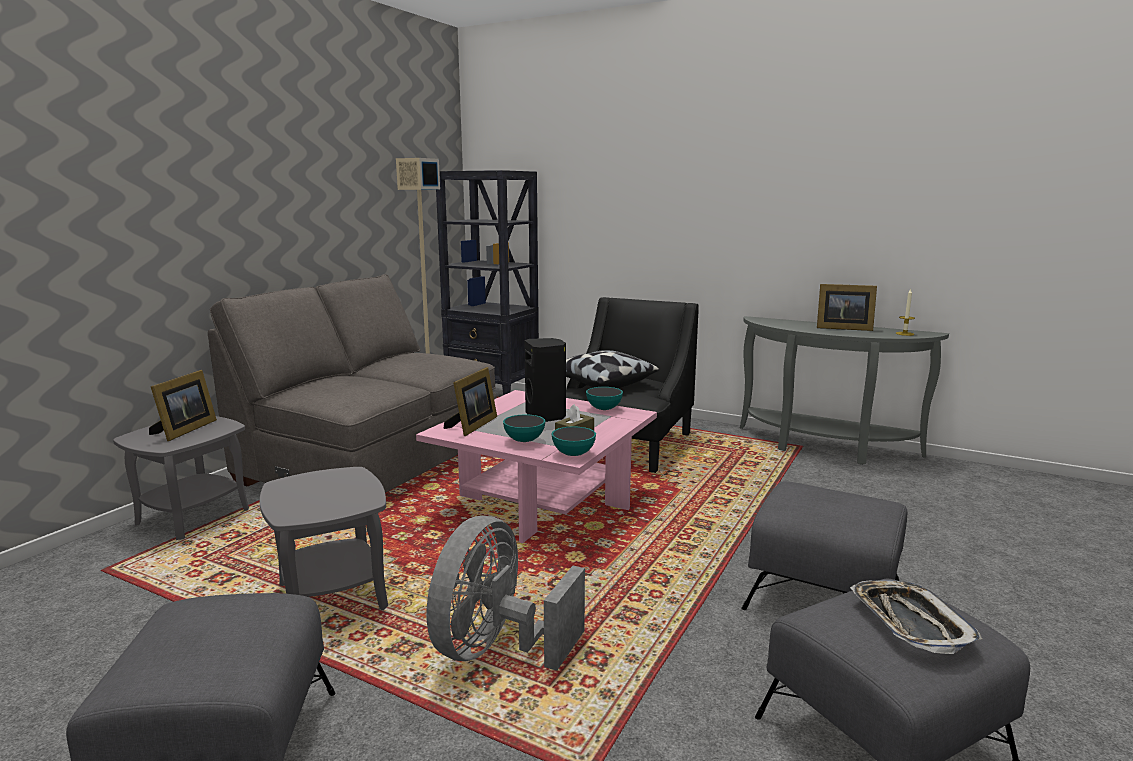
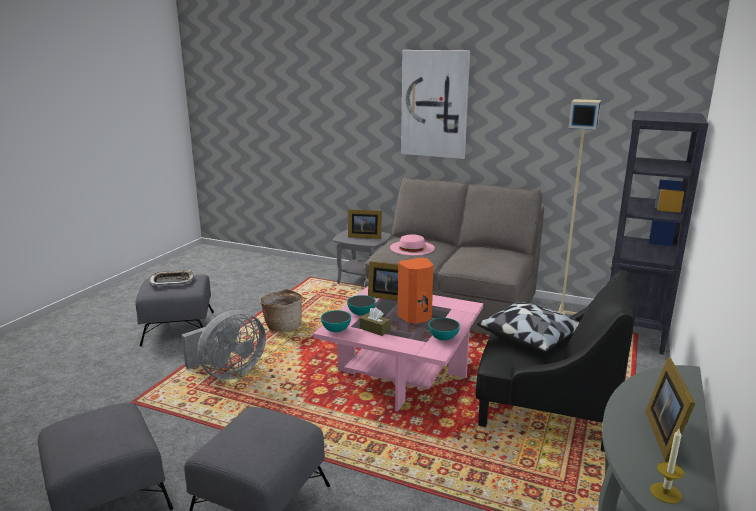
camera: 85 degrees right, 5 degrees up
grey side table [259,467,388,610] -> basket [260,289,303,332]
grey fan [427,516,585,671] -> grey fan turned 120 degrees clockwise [181,310,266,380]
black speaker [524,338,566,422] -> orange speaker [398,258,434,324]
tray [850,580,983,654] -> tray moved to [149,270,195,285]
none -> pink hat [390,234,435,255]
none -> picture [401,50,470,159]

